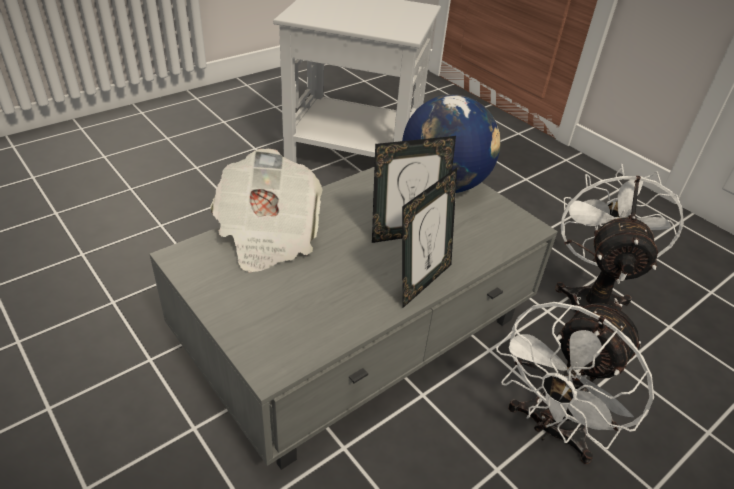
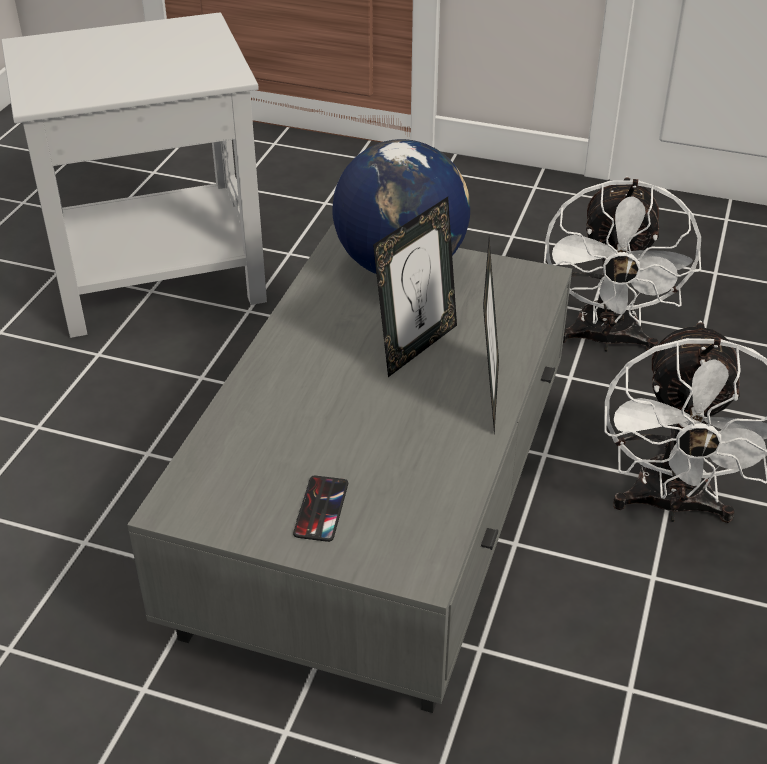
camera: 30 degrees left, 0 degrees up
newspaper [210,149,323,273] -> none
white fan [555,164,684,312] -> white fan turned 150 degrees counterclockwise [544,177,701,352]
none -> phone [293,476,348,542]

